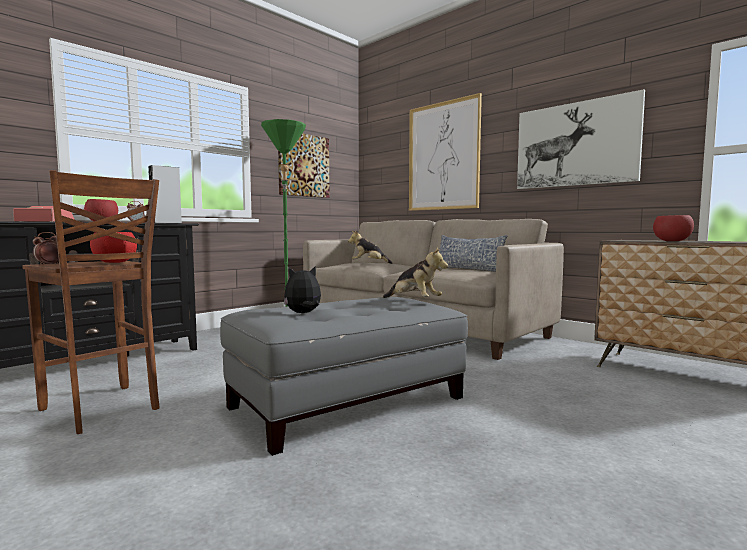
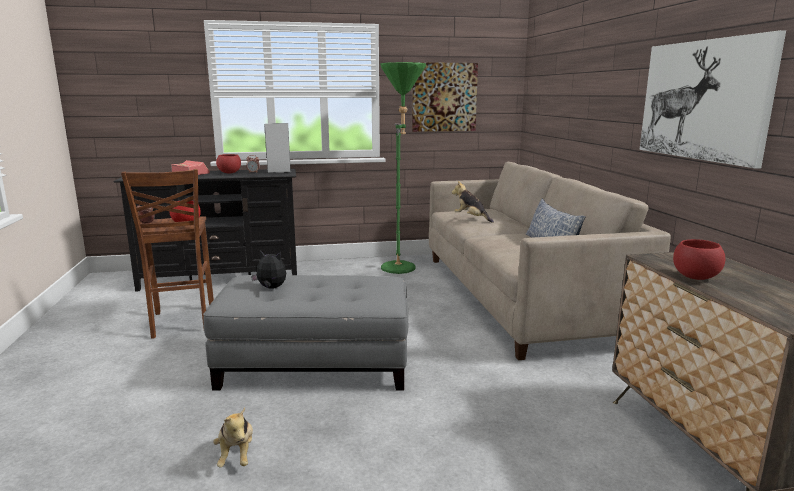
camera: 35 degrees right, 10 degrees up
plush toy [383,247,448,298] -> plush toy moved to [213,408,253,468]
picture [409,93,482,211] -> none

